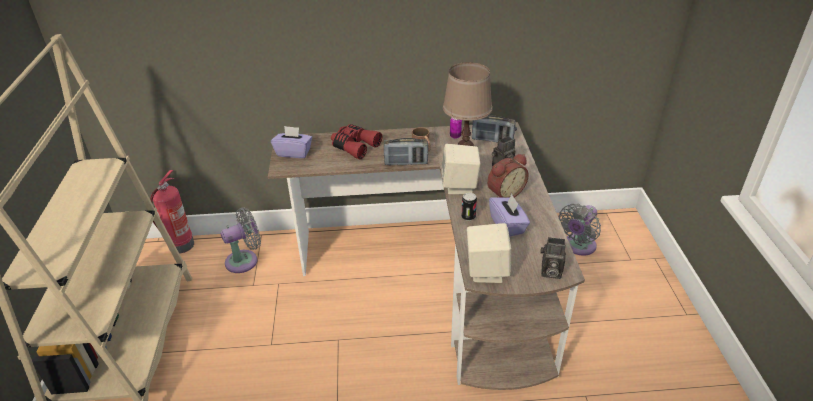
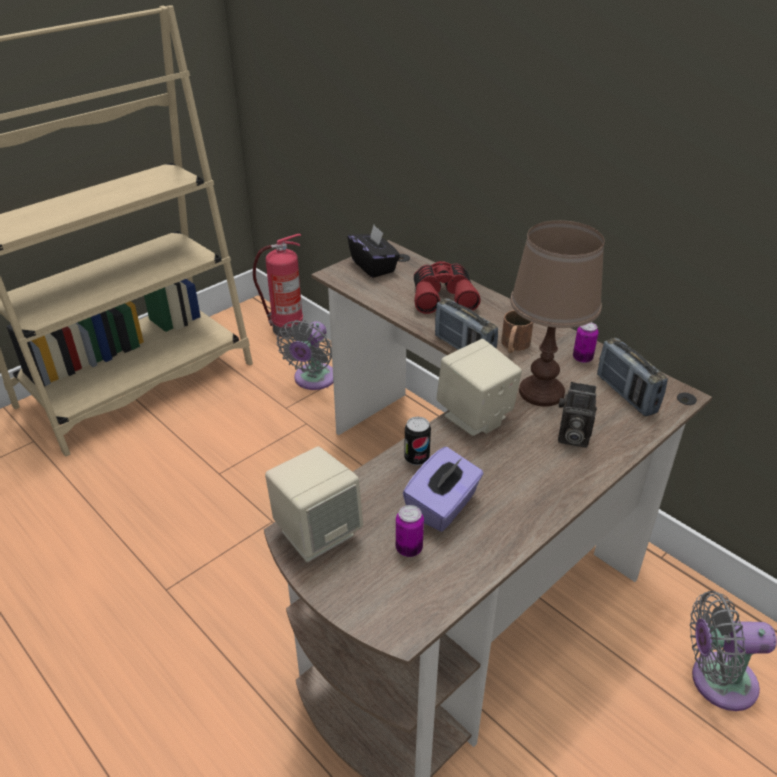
camera: 50 degrees right, 0 degrees up
grey fan [220,208,261,273] -> grey fan turned 90 degrees clockwise [277,320,333,390]
purple tissue box [271,126,312,158] -> black tissue box [347,225,400,278]
alarm clock [487,154,529,198] -> none
camera [540,237,566,279] -> none
none -> can [396,505,424,557]

